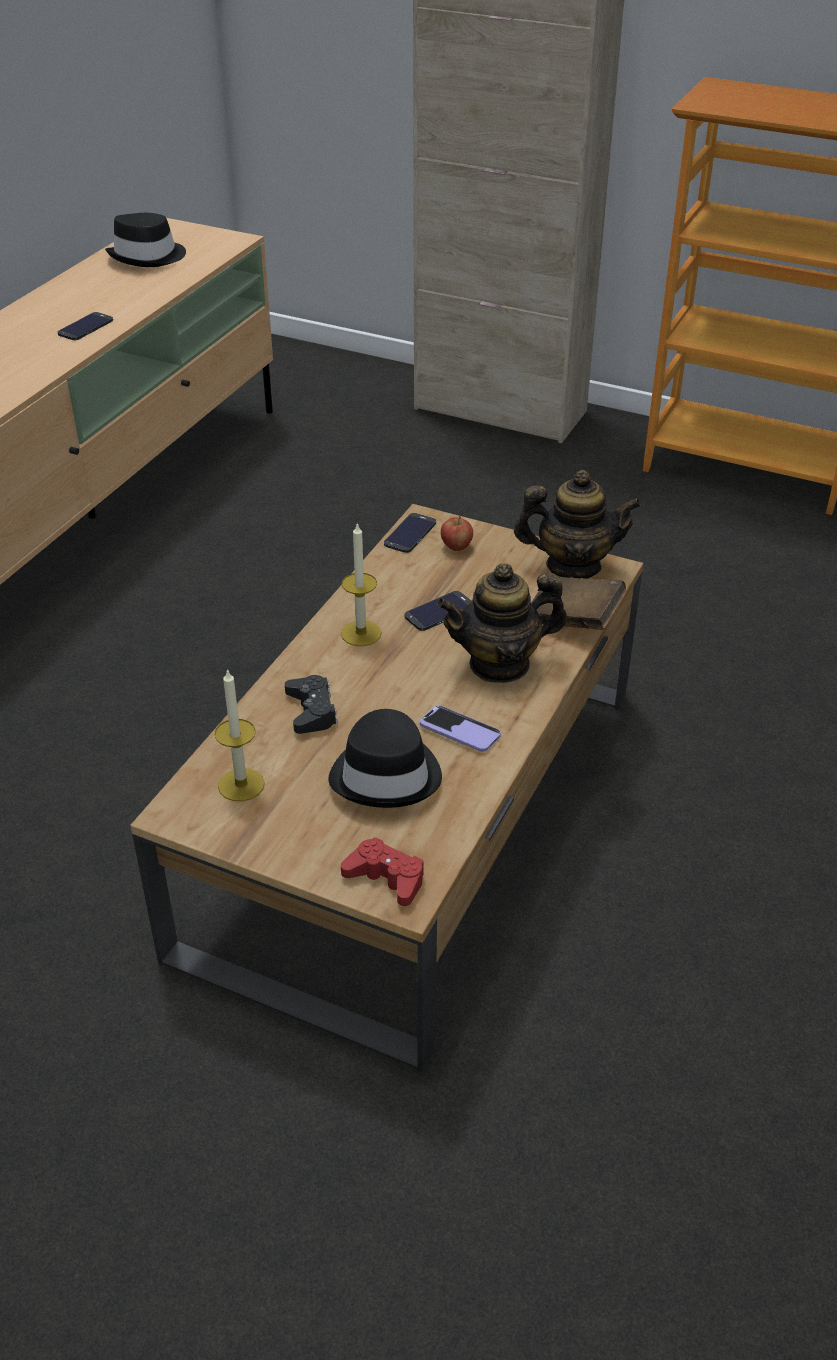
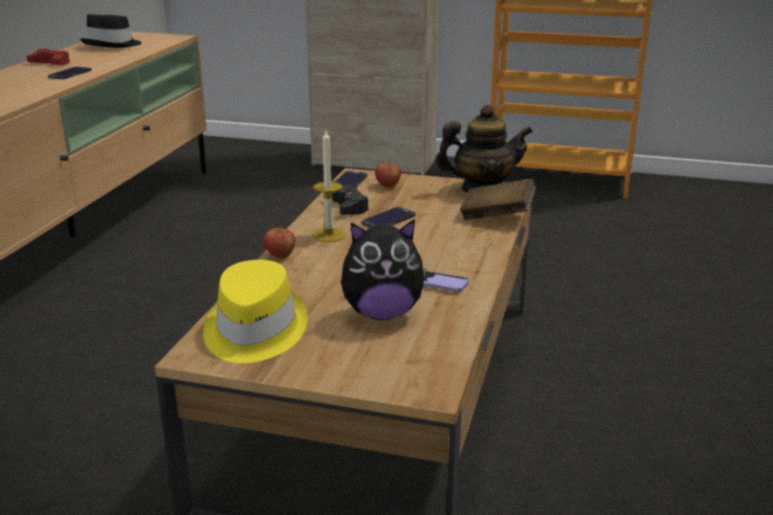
camera: 10 degrees left, 15 degrees down
candle [214,669,265,801] -> yellow hat [203,260,308,363]
black game controller [285,675,338,734] -> black game controller moved to [332,185,369,215]
black hat [328,709,442,808] -> plush toy [341,219,427,320]
red game controller [341,837,423,906] -> red game controller moved to [27,49,70,65]
teapot [437,563,567,683] -> none
none -> apple [263,224,295,259]

